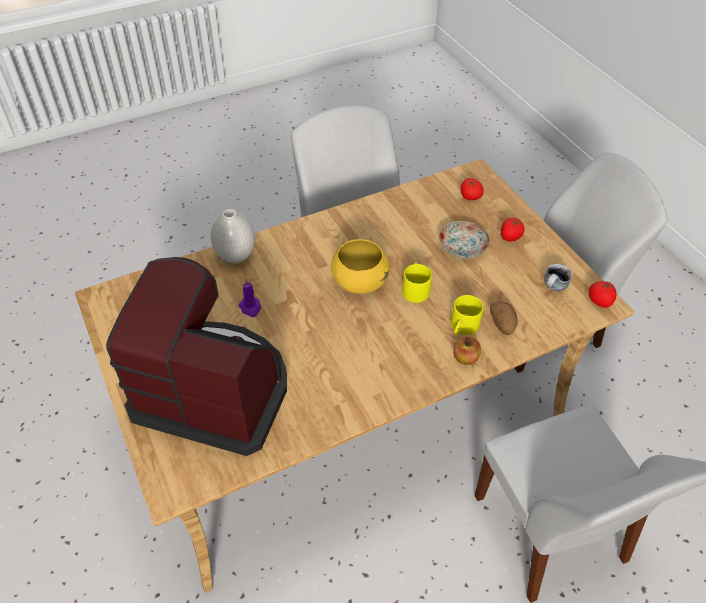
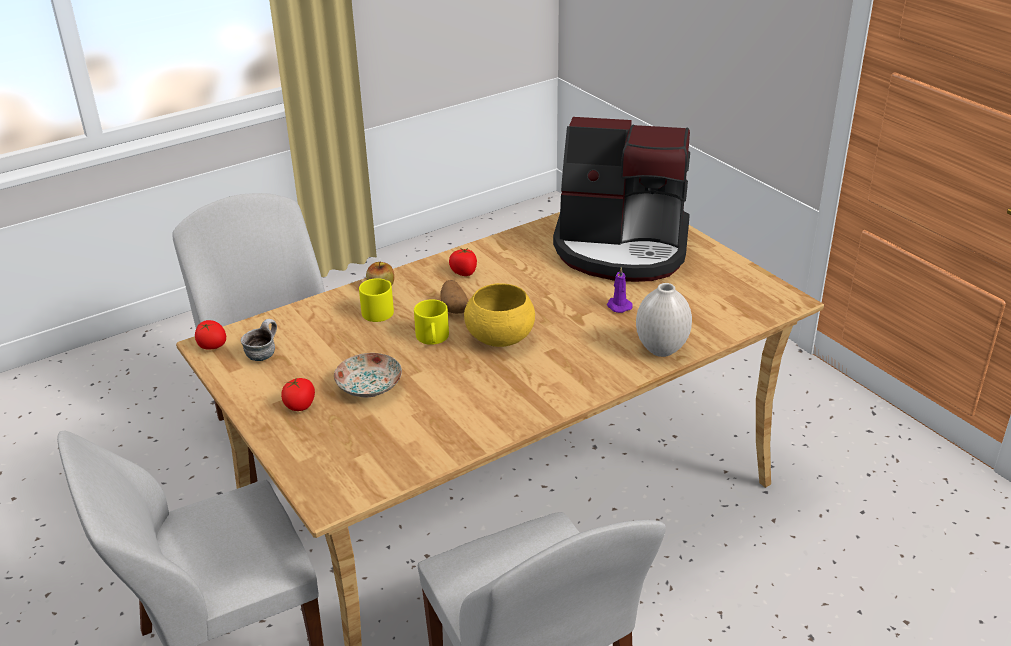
camera: 175 degrees right, 15 degrees down
tomato [461,178,484,200] -> tomato moved to [449,248,477,276]
potato [490,301,518,335] -> potato moved to [440,280,468,314]

